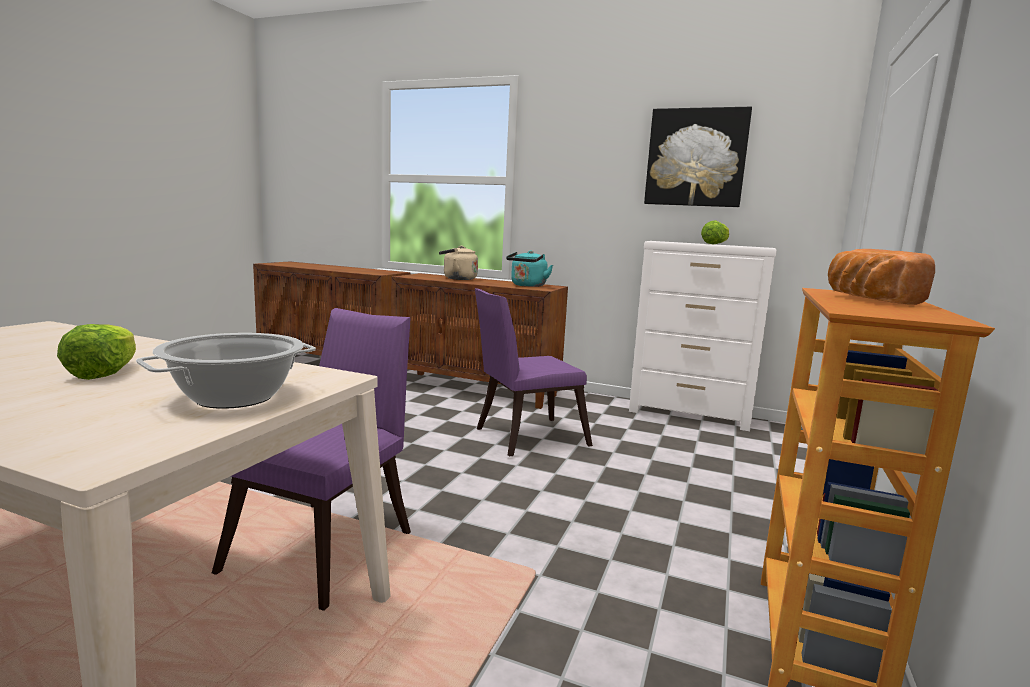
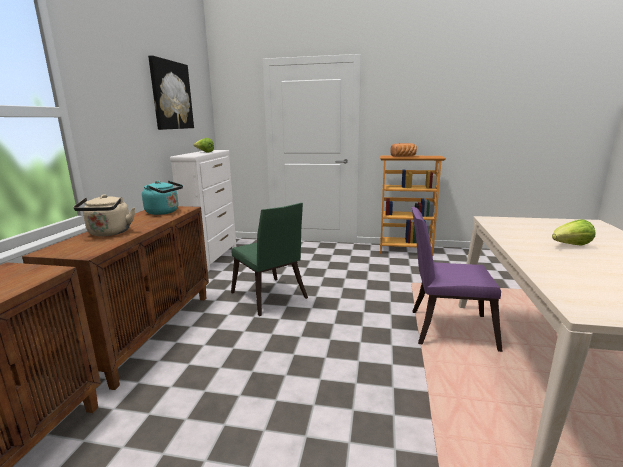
camera: 100 degrees left, 5 degrees up
cooking pot [136,333,316,409] -> none
purple chair [475,288,593,457] -> green chair [231,203,308,316]

